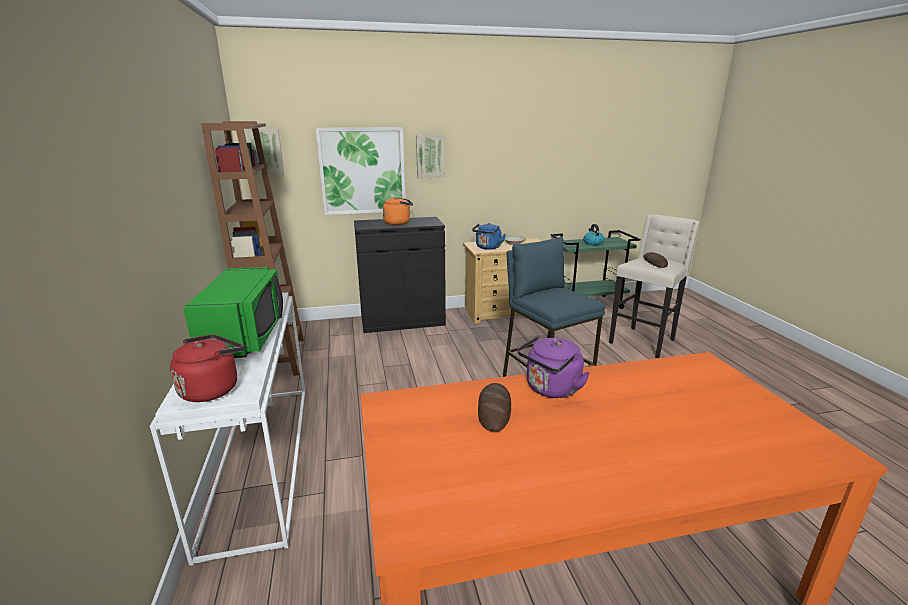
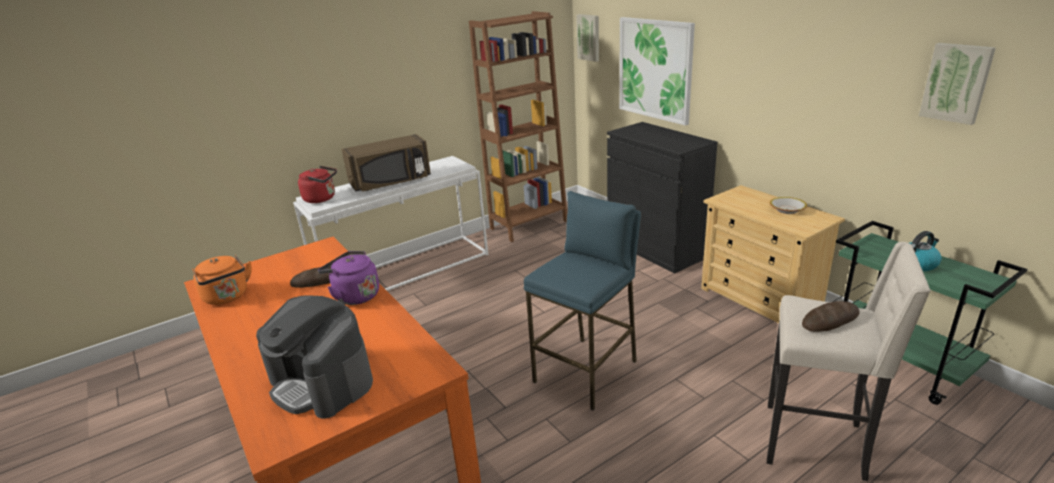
camera: 70 degrees right, 5 degrees up
green microwave [183,267,283,358] -> brown microwave [342,134,431,192]
orange kettle [383,197,413,225] -> orange kettle moved to [192,254,252,305]
picture [416,135,445,179] -> picture moved to [919,43,996,125]
blue kettle [472,223,506,250] -> none
none -> coffee machine [256,295,373,418]

